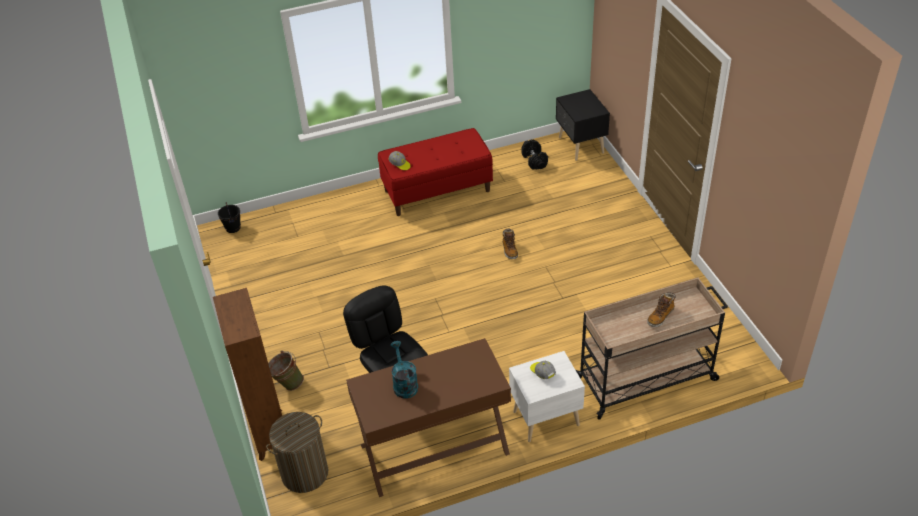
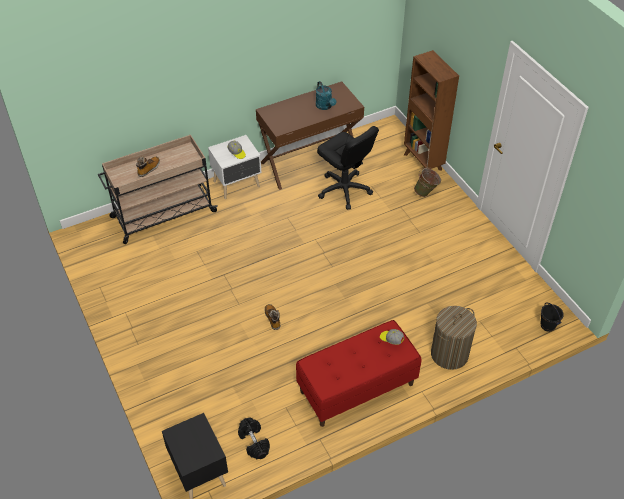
camera: 170 degrees right, 5 degrees up
laundry basket [266,412,328,493] -> laundry basket moved to [431,306,477,370]

